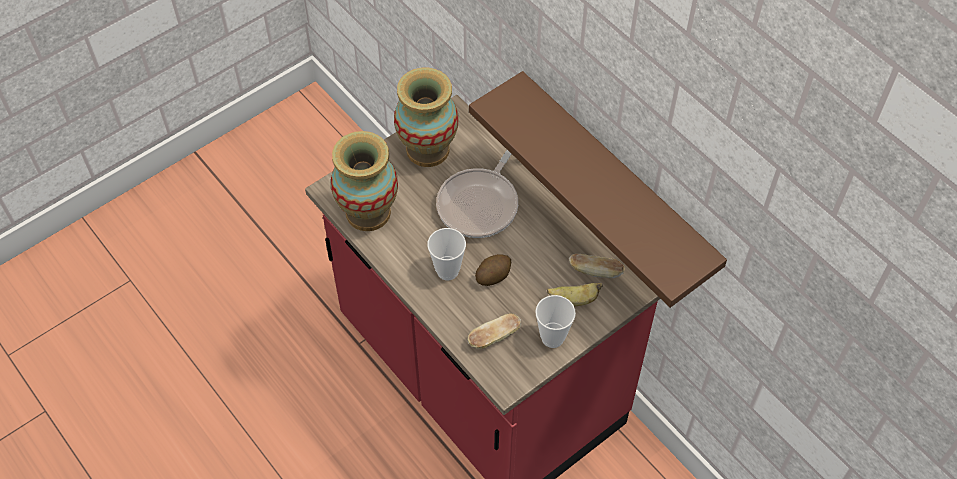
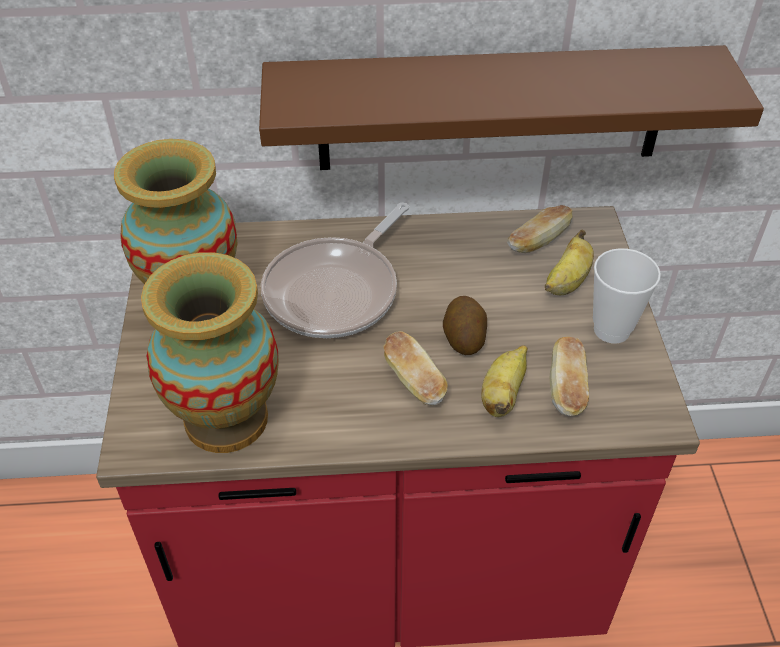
camera: 55 degrees left, 10 degrees down
cup [427,228,466,280] -> bread [383,331,447,406]
frying pan [436,150,518,238] -> frying pan turned 60 degrees clockwise [261,203,409,338]
none -> banana [481,345,527,417]

